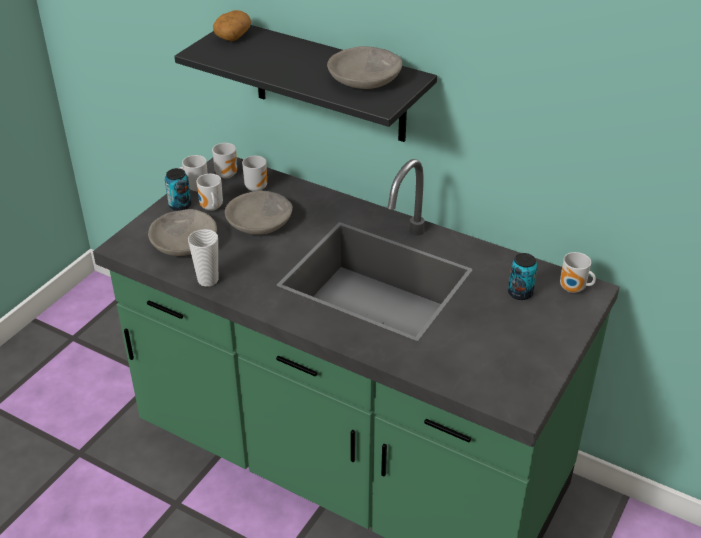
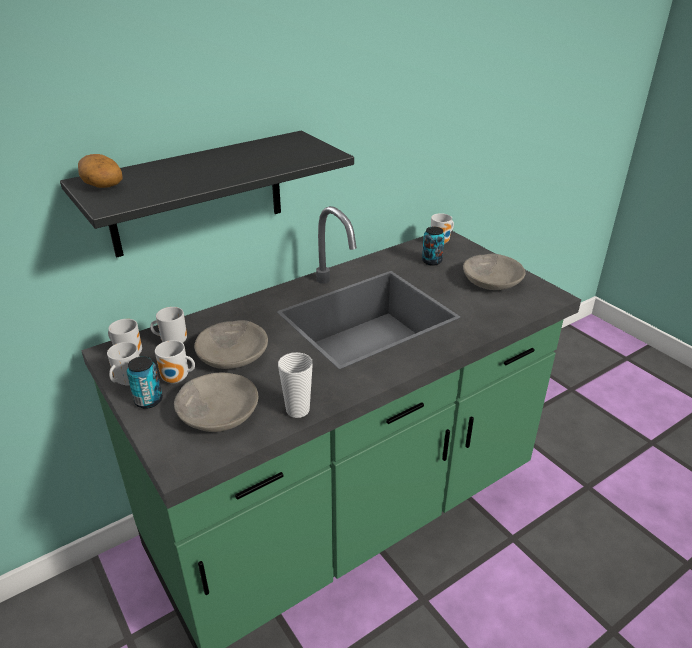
camera: 65 degrees left, 5 degrees down
grey bowl [327,46,402,89] -> grey bowl moved to [463,254,526,290]

